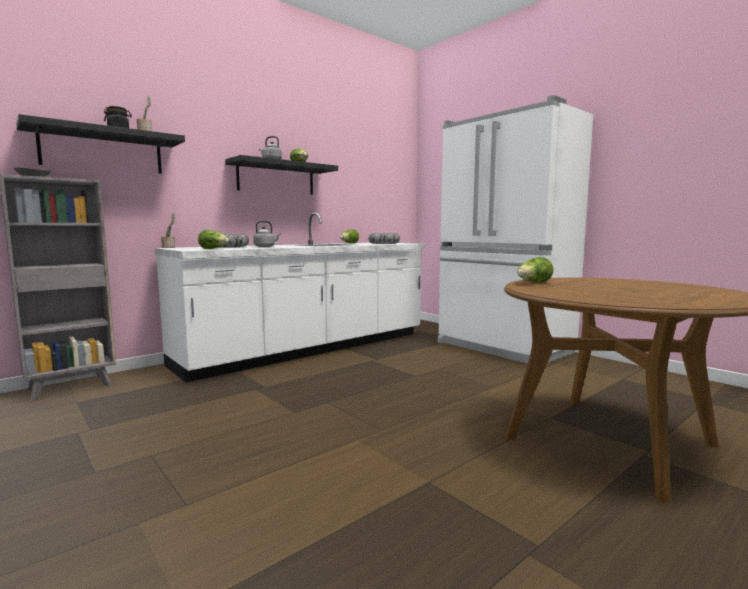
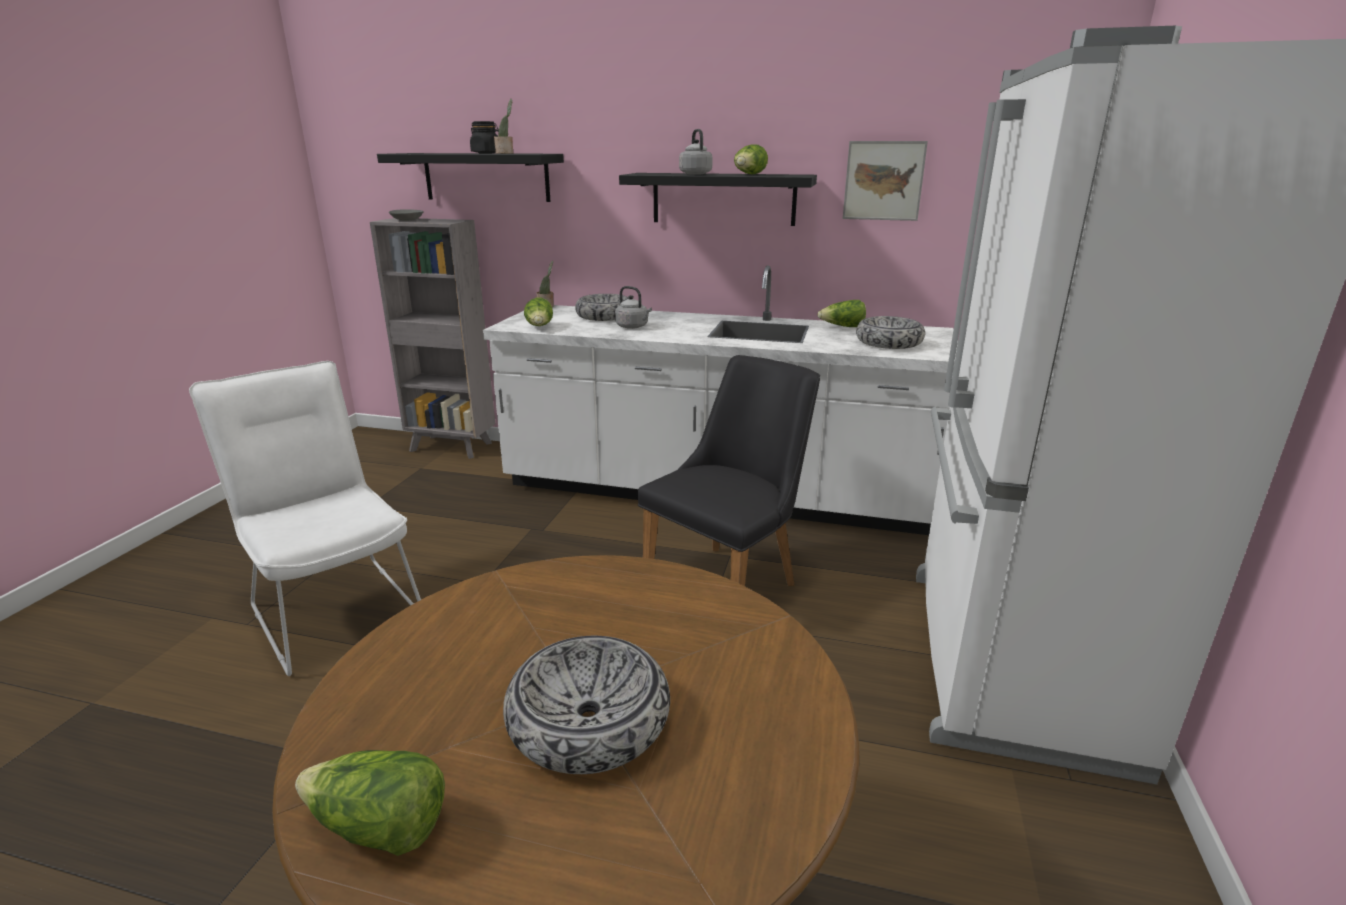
camera: 55 degrees right, 15 degrees up
lettuce [517,257,554,283] -> lettuce moved to [295,750,445,856]
none -> white chair [189,361,421,676]
none -> bowl [503,636,670,774]
none -> black chair [637,355,820,586]
none -> picture [843,141,928,221]

